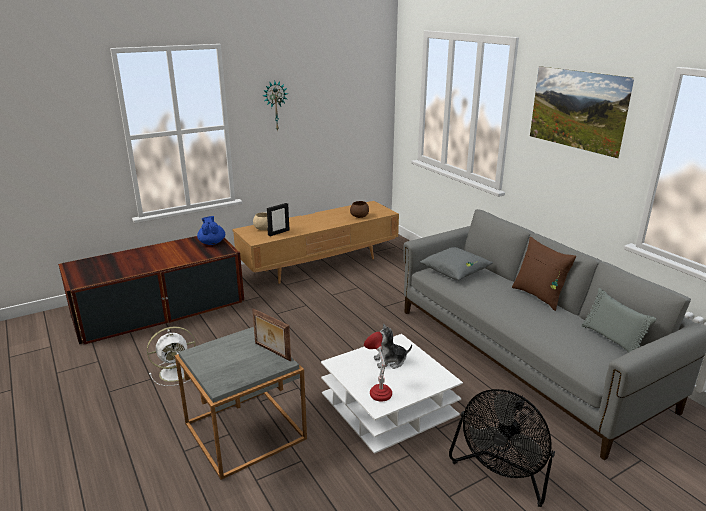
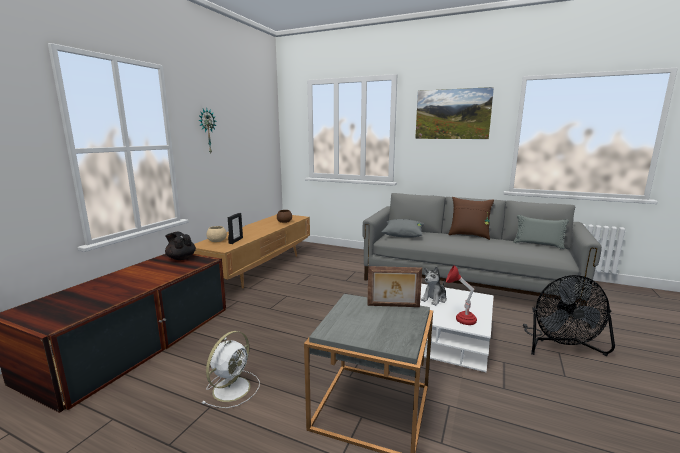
camera: 35 degrees left, 10 degrees down
blue teapot [197,216,225,245] -> black teapot [165,231,196,260]

